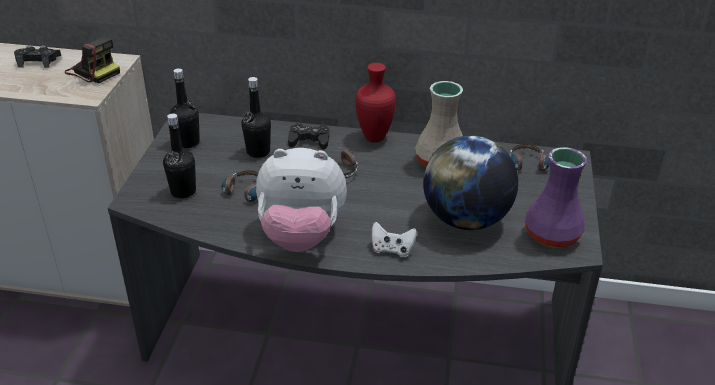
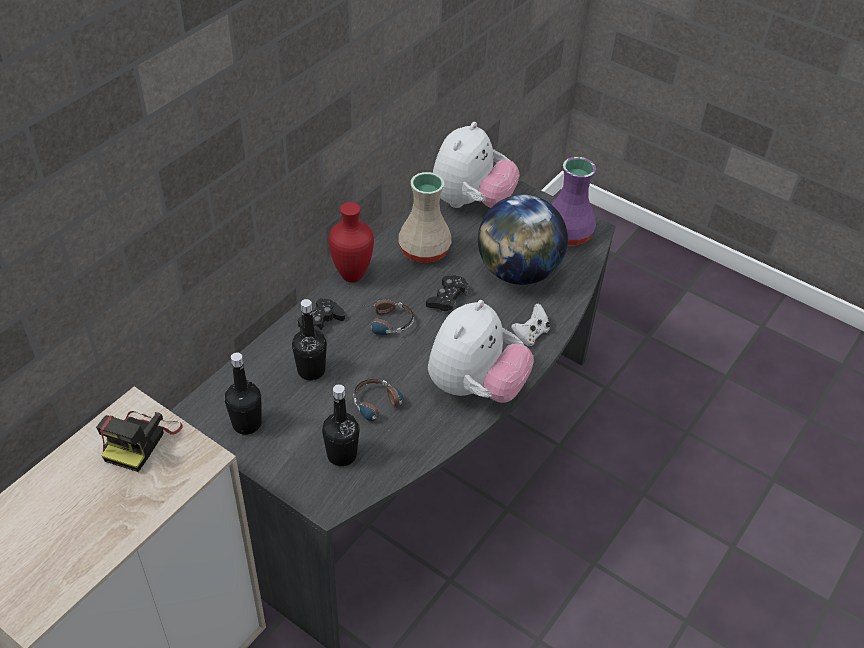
camera: 65 degrees left, 10 degrees up
black game controller [14,45,61,68] -> black game controller moved to [426,275,469,312]
camera [65,37,120,84] -> camera turned 135 degrees clockwise [96,411,183,472]
headphones [510,144,550,177] -> plush toy [433,122,520,208]

